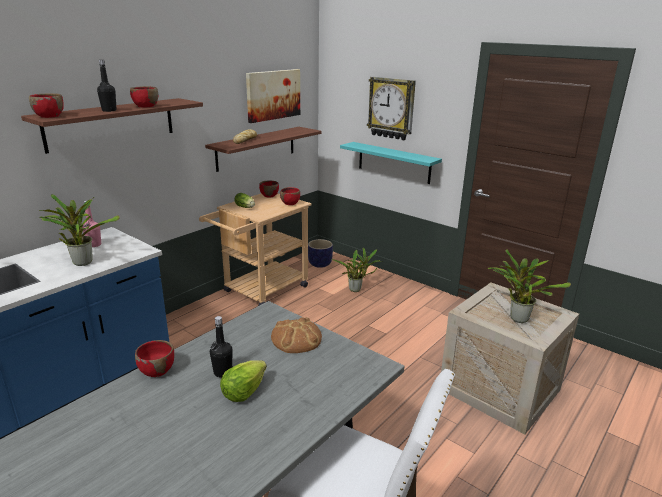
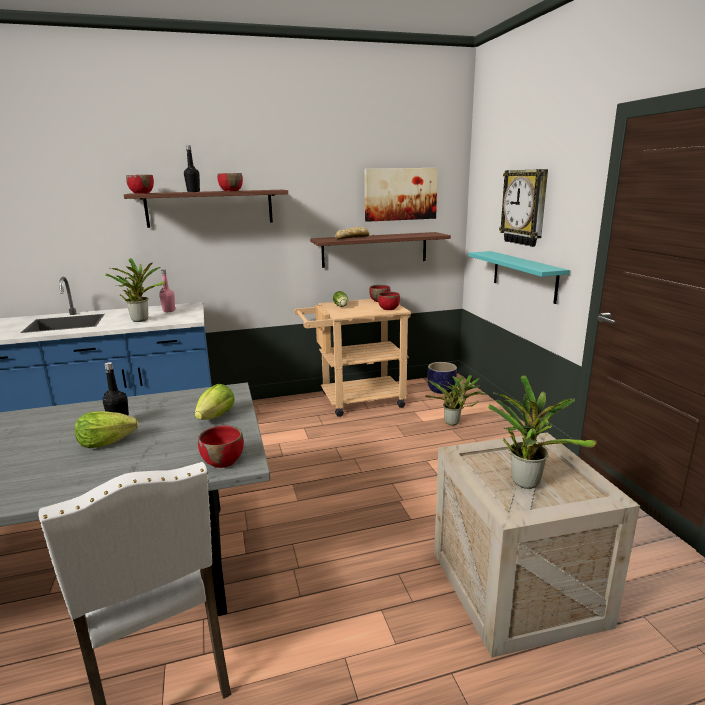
camera: 35 degrees right, 5 degrees down
red bowl [135,340,174,377] -> red bowl moved to [198,425,244,468]
bread [271,317,322,353] -> lettuce [195,384,235,420]

